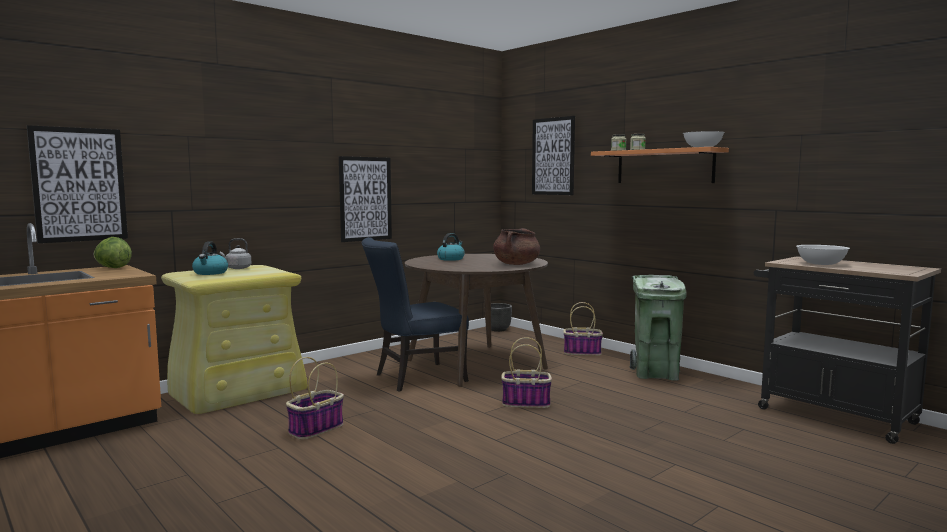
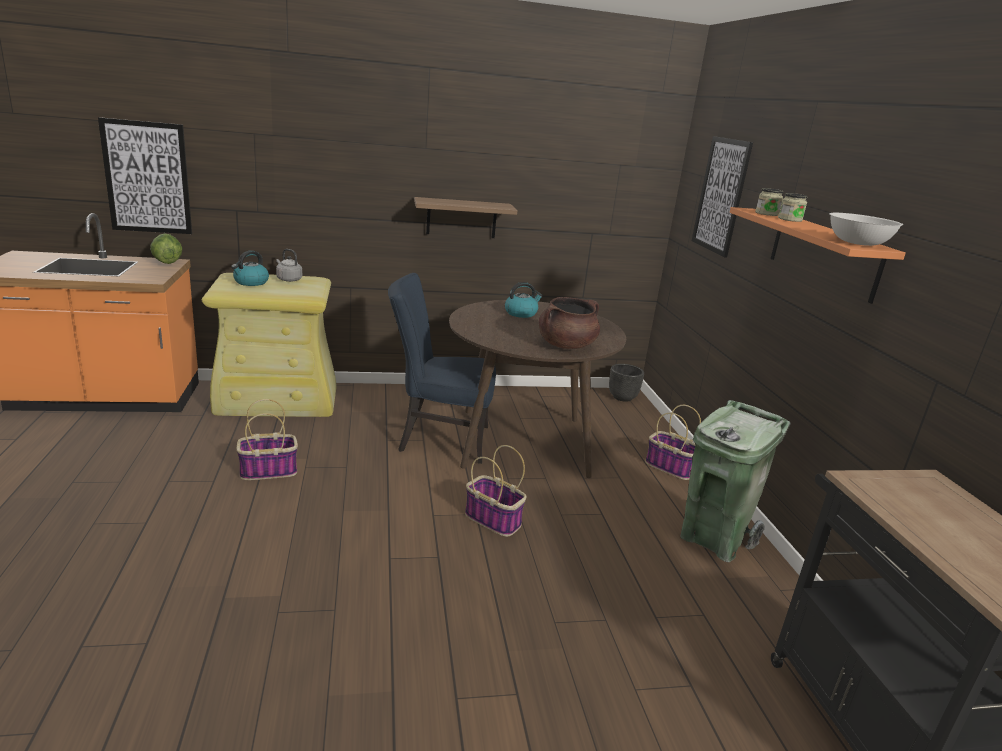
camera: 30 degrees right, 15 degrees up
picture [339,156,392,242] -> shelf [414,197,518,238]
white bowl [796,245,850,265] -> none

